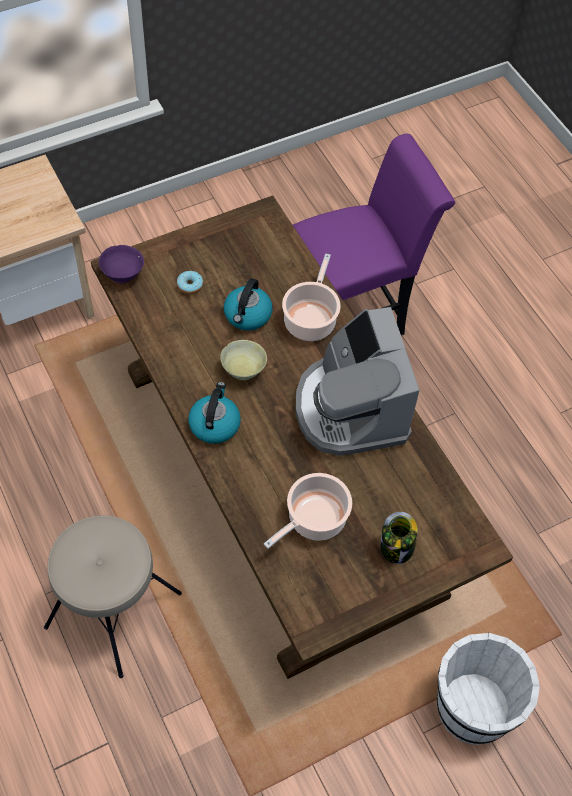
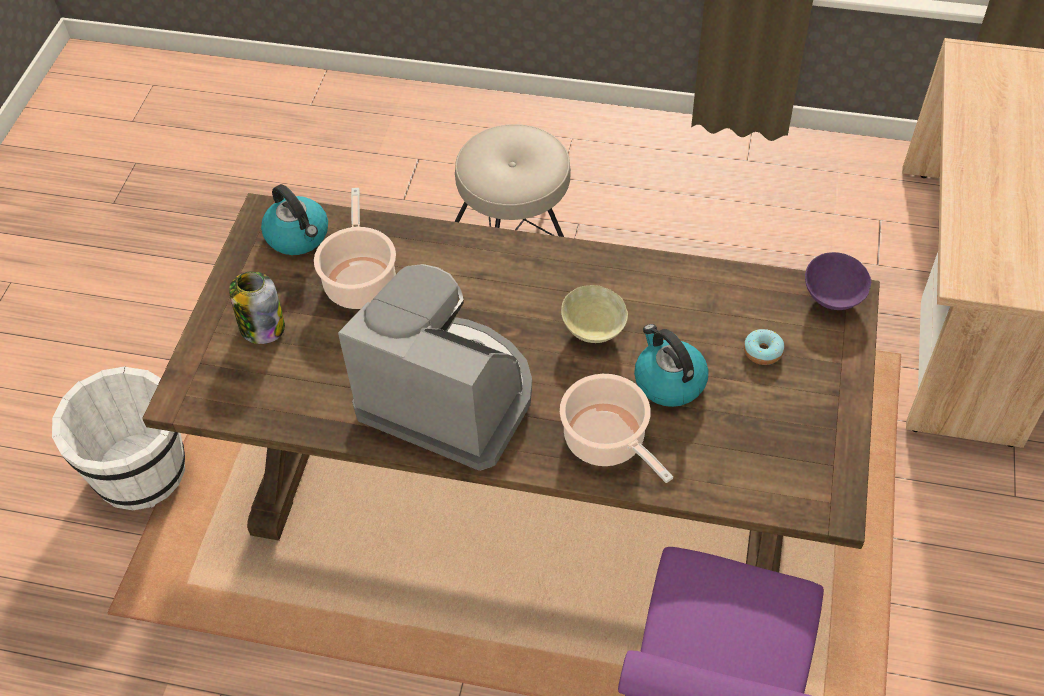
camera: 135 degrees right, 5 degrees down
kettle [188,382,241,444] -> kettle moved to [261,184,328,255]

